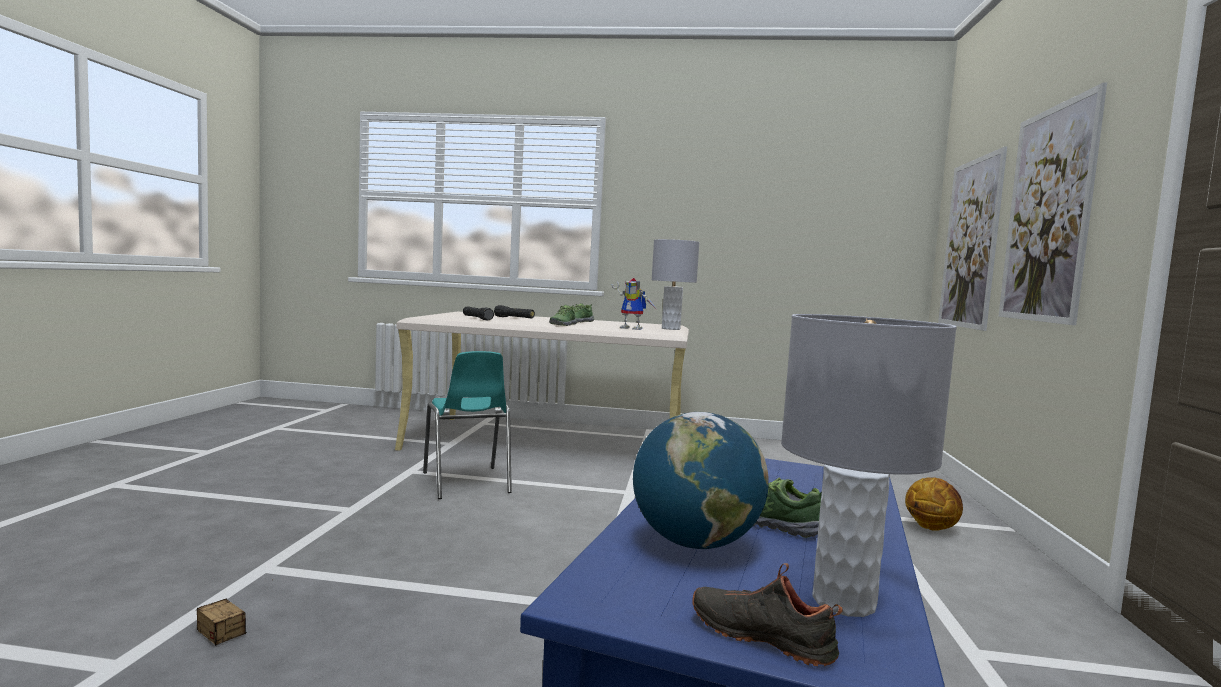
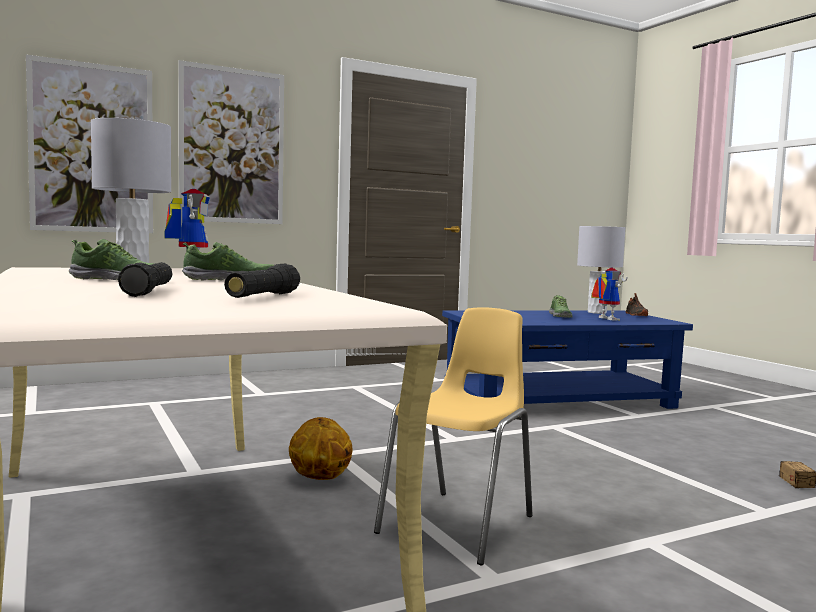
camera: 125 degrees left, 0 degrees up
turquoise chair [423,351,512,499] -> yellow chair [374,307,533,565]
globe [633,412,769,549] -> toy robot [591,268,628,321]
basketball [905,477,963,531] -> basketball moved to [289,417,353,480]

